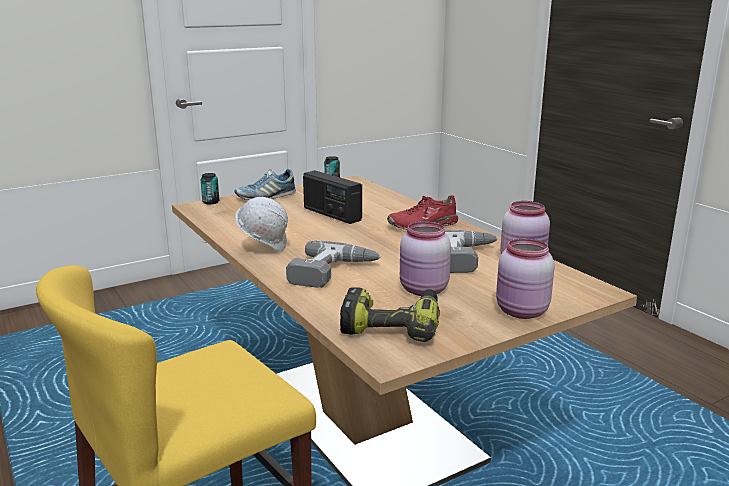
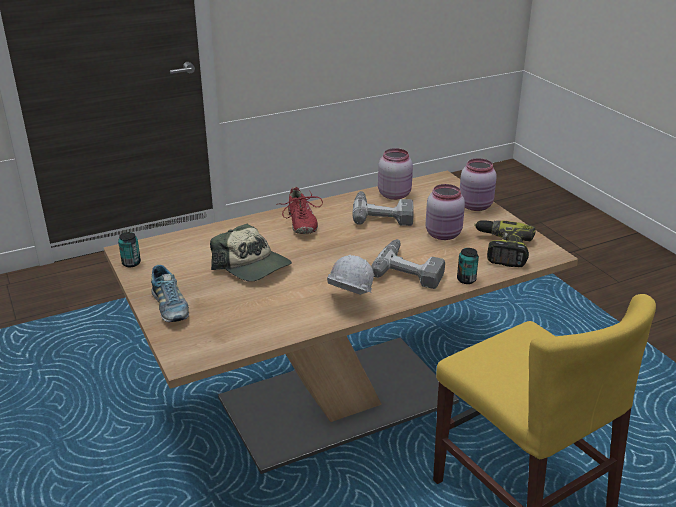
camera: 85 degrees left, 10 degrees up
can [201,173,219,204] -> can moved to [457,248,479,284]
radio [303,170,362,224] -> cap [210,224,292,282]

